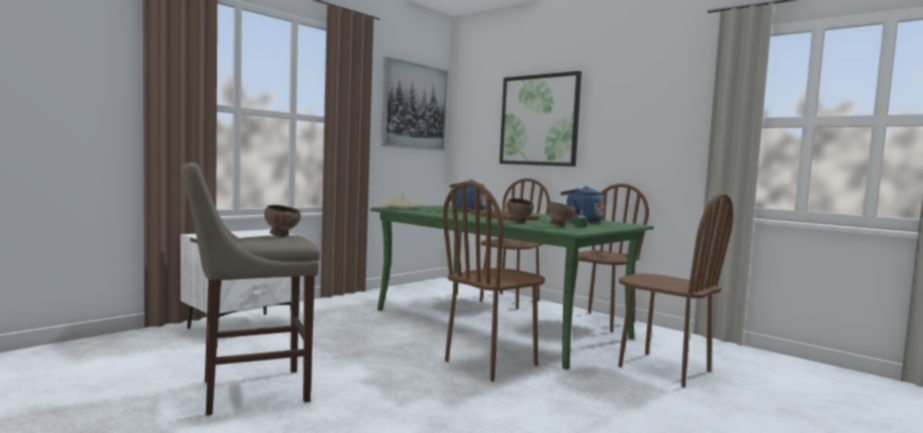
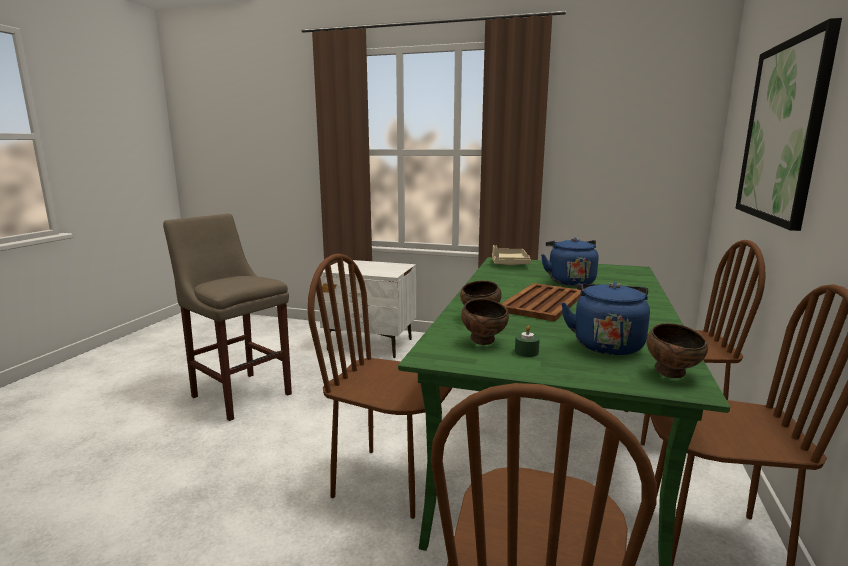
camera: 65 degrees right, 10 degrees up
brown bowl [264,205,301,237] -> brown bowl moved to [647,323,708,378]
picture [382,57,448,150] -> none

